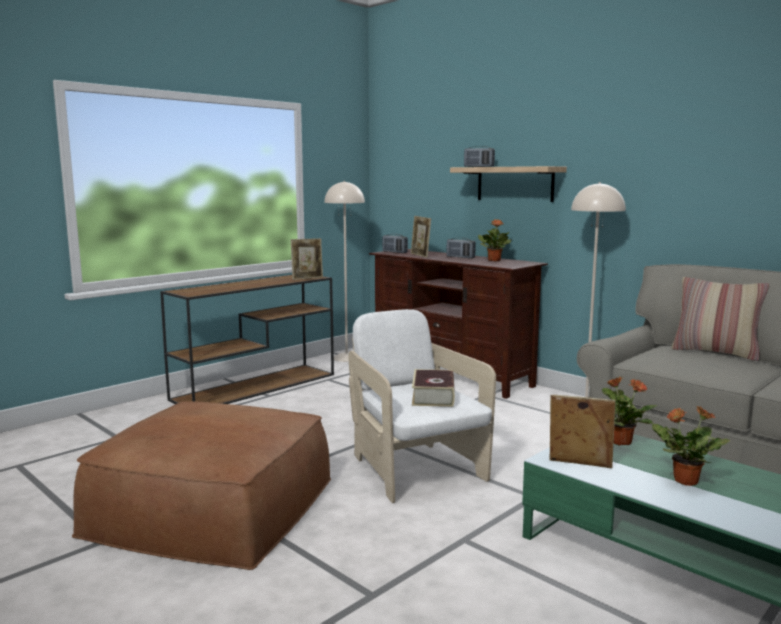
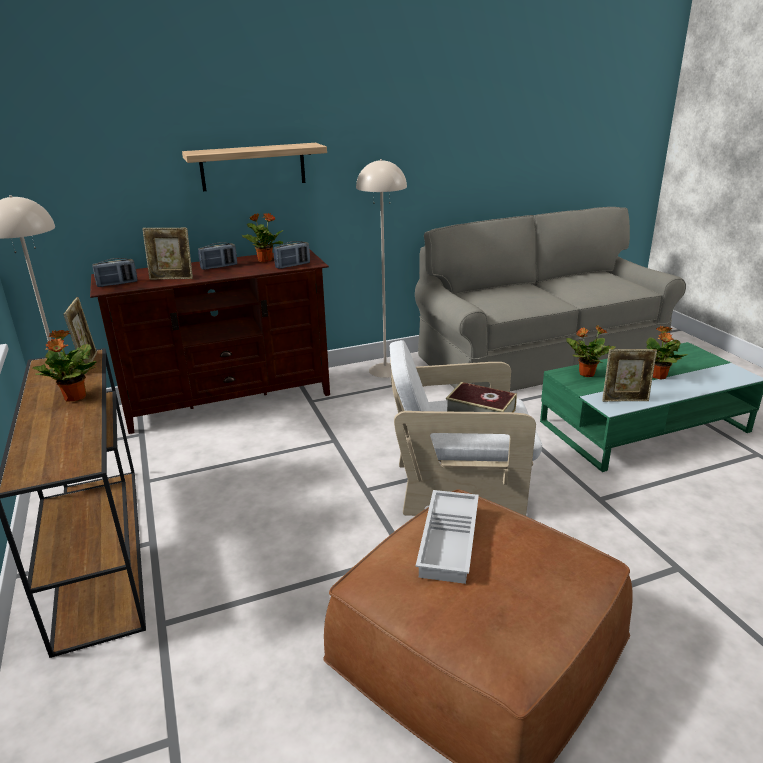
camera: 65 degrees left, 15 degrees up
radio [464,146,495,167] -> radio moved to [274,241,310,269]
picture frame [550,395,615,468] -> picture frame turned 135 degrees counterclockwise [602,349,657,402]
pillow [671,277,770,361] -> none
none -> potted plant [33,330,97,402]
none -> white tray [416,490,479,584]

